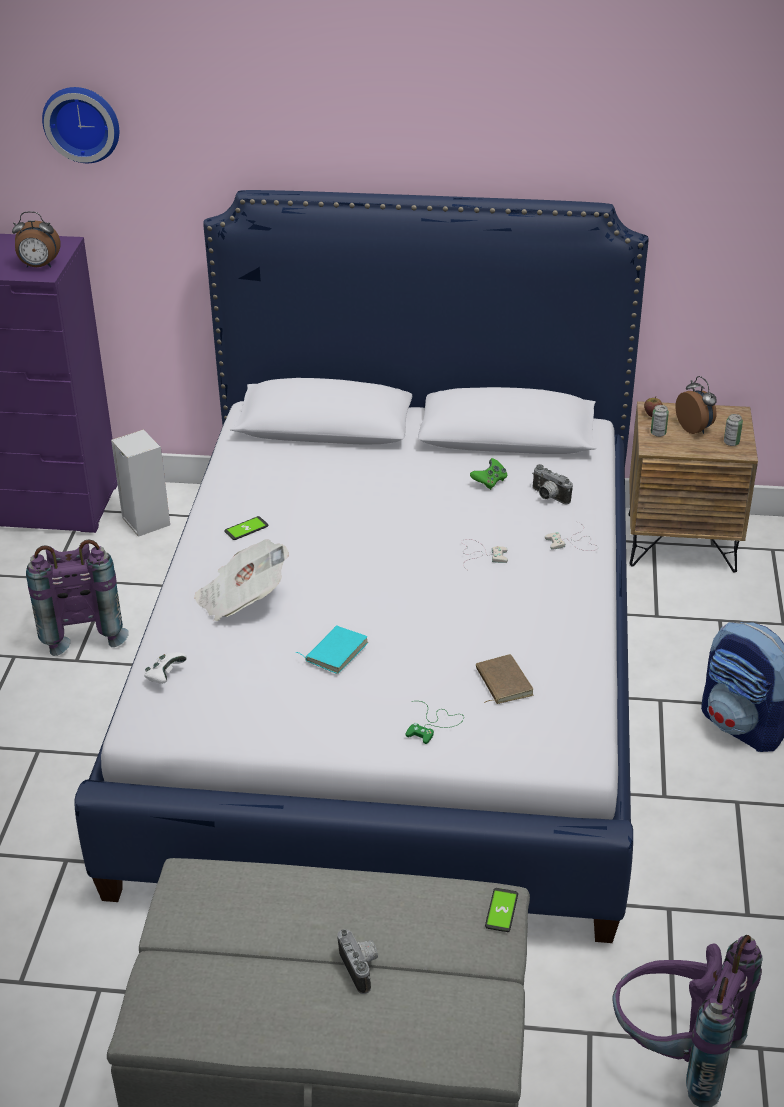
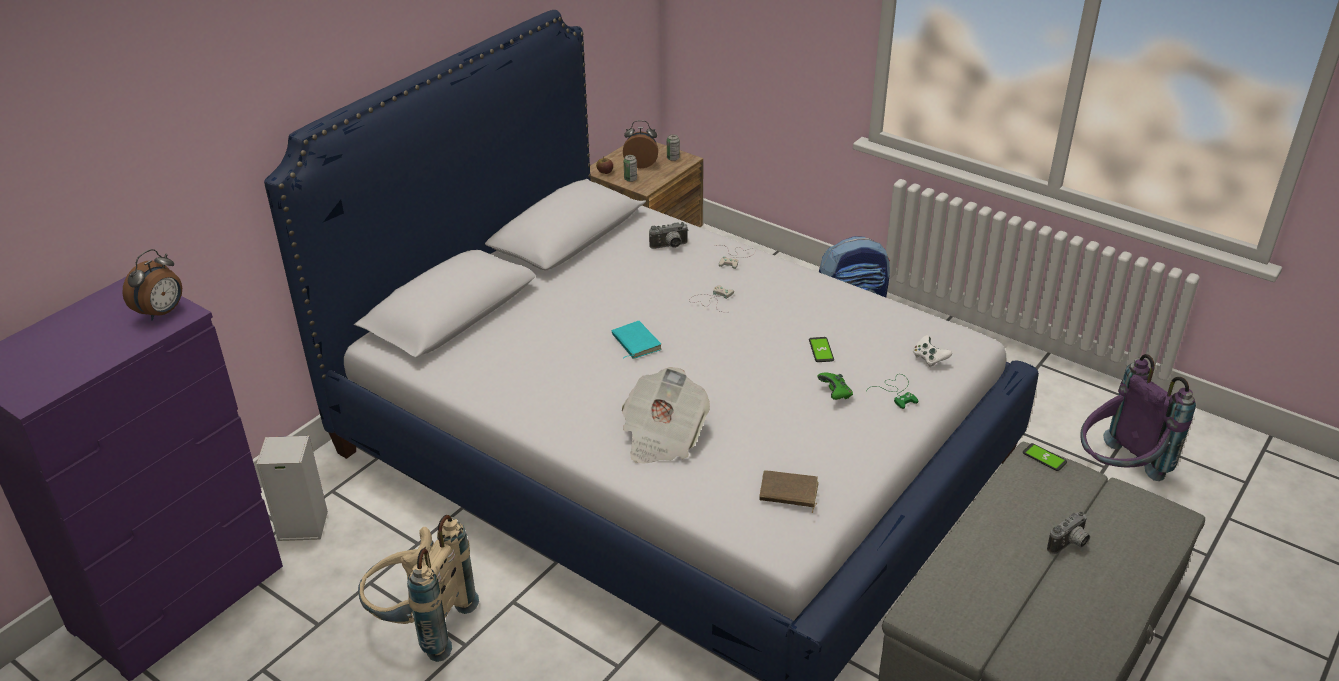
camera: 60 degrees left, 0 degrees up
purple backpack [26,539,129,656] -> beige backpack [358,515,479,662]
wall clock [42,87,119,163] -> none
white game controller [144,652,187,684] -> white game controller moved to [913,335,952,367]
phone [224,516,269,540] -> phone moved to [809,337,834,362]
turquoise book [295,626,368,674] -> turquoise book moved to [612,321,662,359]
camera [337,929,378,994] -> camera turned 135 degrees clockwise [1047,511,1090,554]
green game controller [470,458,507,490] -> green game controller moved to [817,373,853,400]
brown book [476,654,533,704] -> brown book moved to [759,470,819,513]

